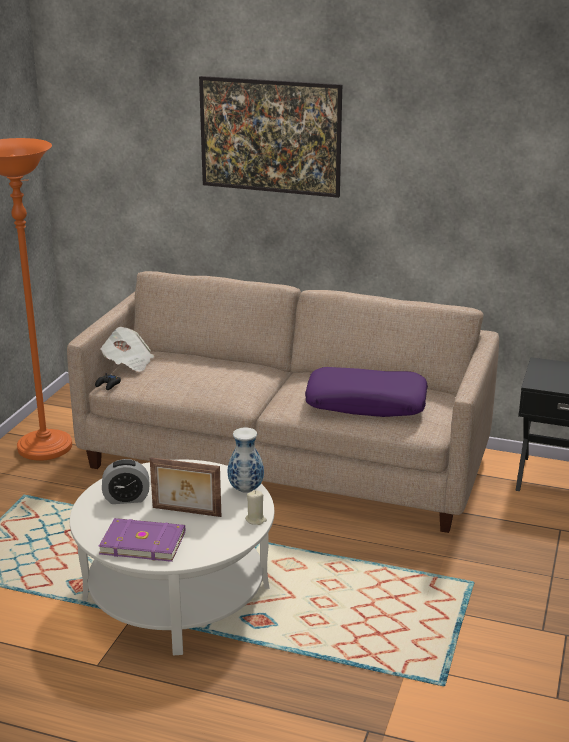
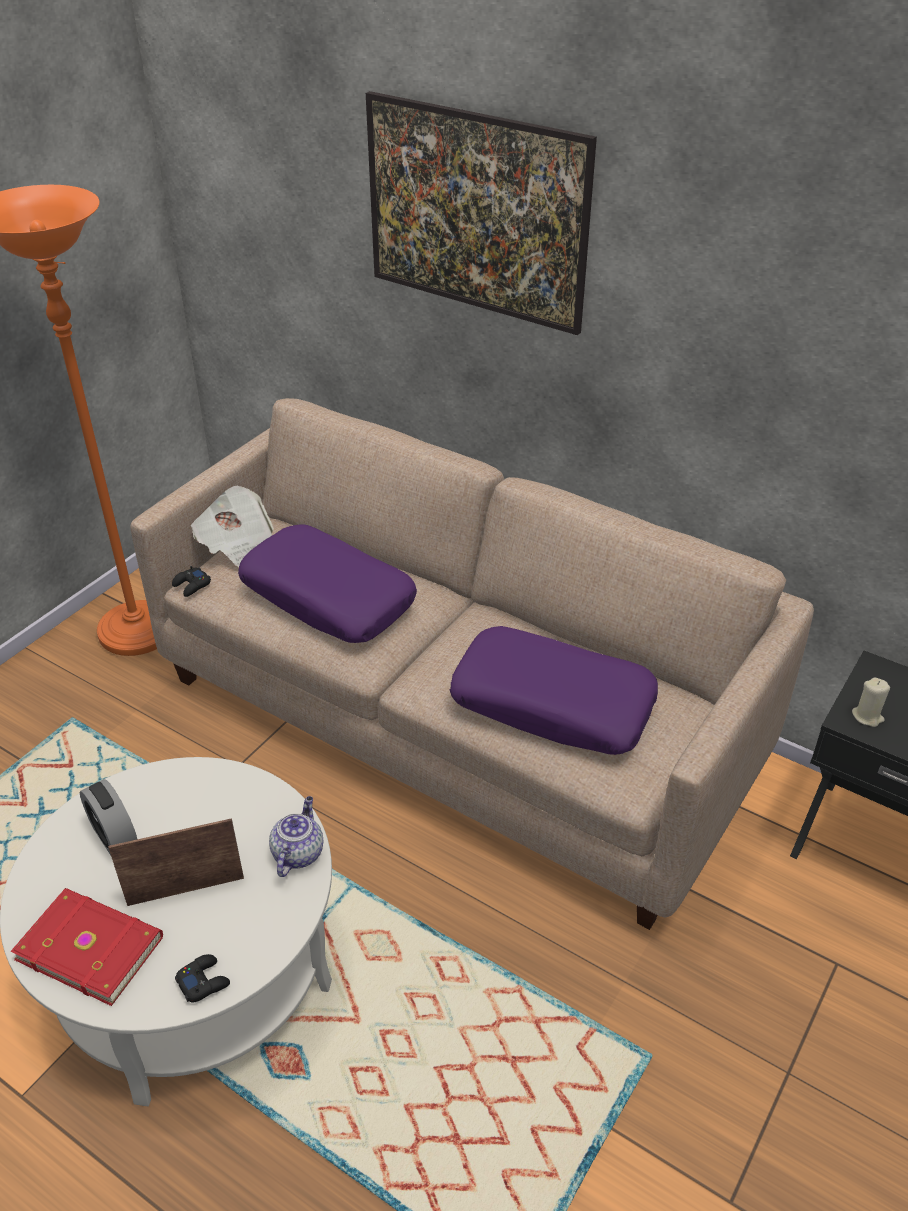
camera: 15 degrees right, 15 degrees up
purple book [98,518,185,562] -> red book [10,888,163,1006]
alarm clock [102,459,149,504] -> alarm clock turned 45 degrees clockwise [80,779,137,855]
picture frame [150,457,221,517] -> picture frame turned 135 degrees clockwise [108,818,244,906]
vase [228,427,264,493] -> teapot [269,796,323,877]
beige candle [245,490,267,525] -> beige candle moved to [852,678,890,727]
none -> black game controller [175,954,230,1003]
none -> purple pillow [238,525,417,643]

